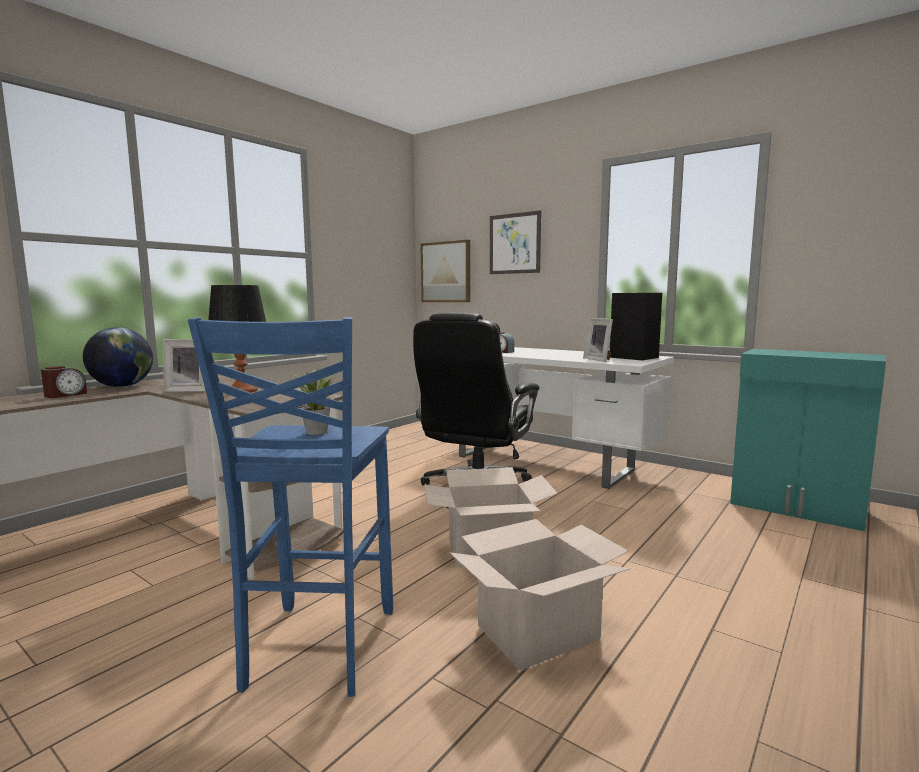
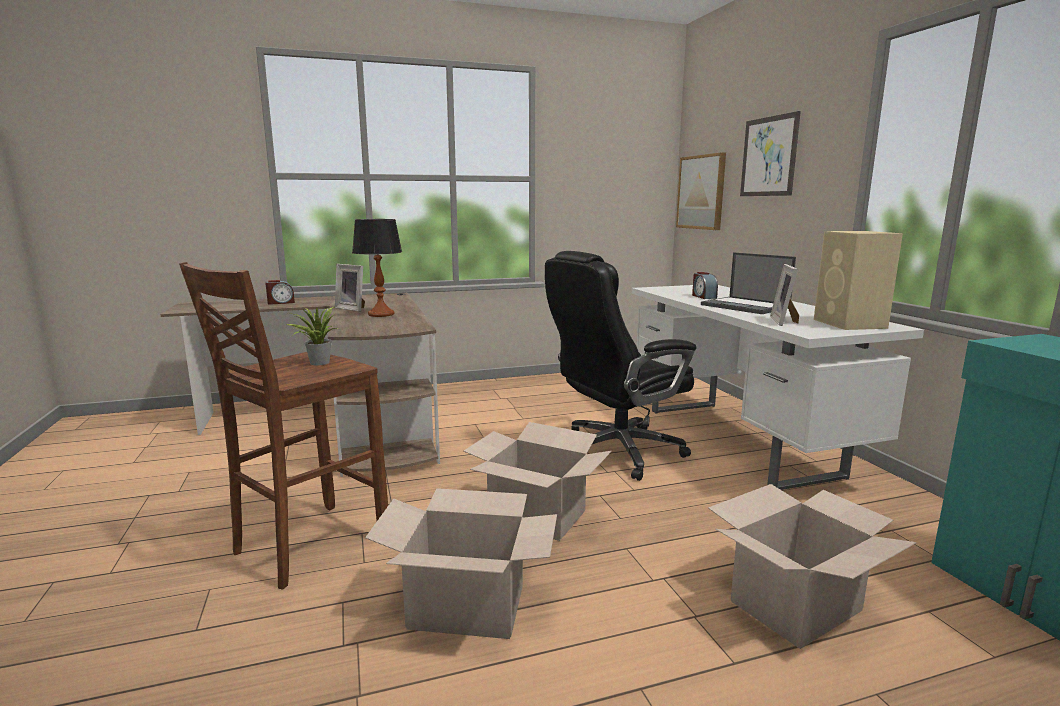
camera: 35 degrees right, 5 degrees up
globe [83,327,153,387] -> none
blue stool [188,317,393,697] -> brown stool [179,262,388,590]
black speaker [610,293,662,360] -> beige speaker [814,231,903,330]
none -> laptop [701,252,796,314]
none -> cardboard box [708,484,916,649]

